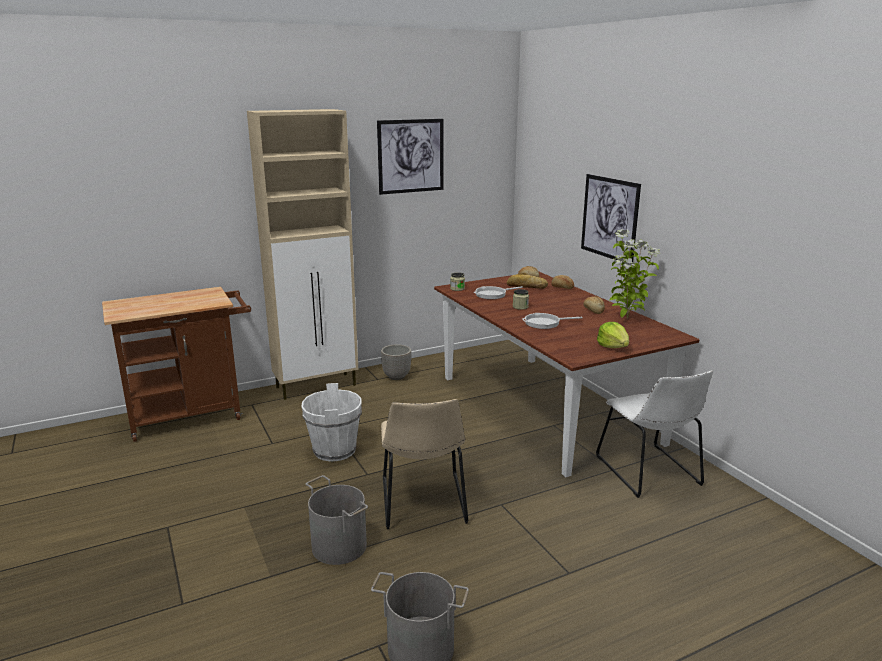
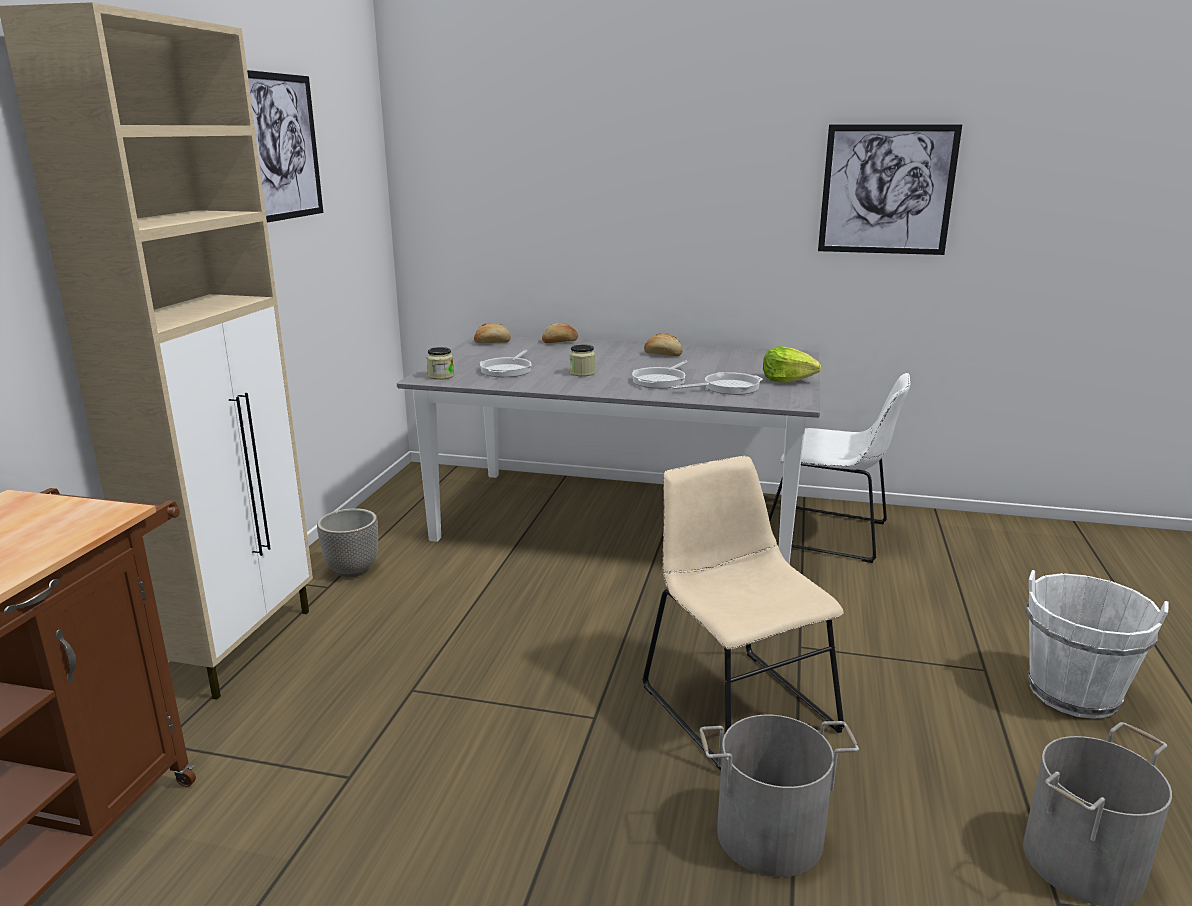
camera: 50 degrees left, 0 degrees up
white bucket [301,383,362,462] -> white bucket moved to [1026,570,1169,719]
beige chair [381,399,469,529] -> beige chair turned 150 degrees counterclockwise [642,456,845,771]
brown dining table [434,271,700,477] -> grey dining table [397,335,820,565]
bread [507,273,548,289] -> none
picture [581,174,641,262] -> picture moved to [818,124,962,255]
potted plant [609,229,660,319] -> none
none -> frying pan [671,372,763,395]

